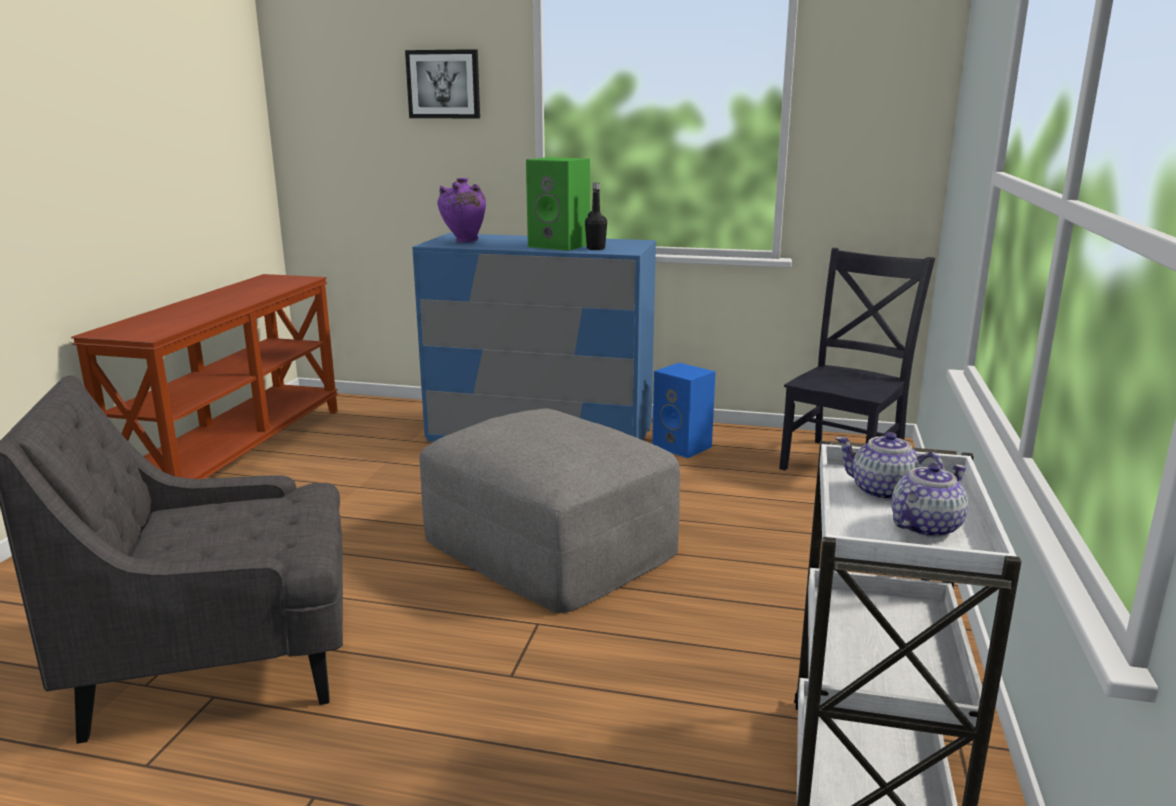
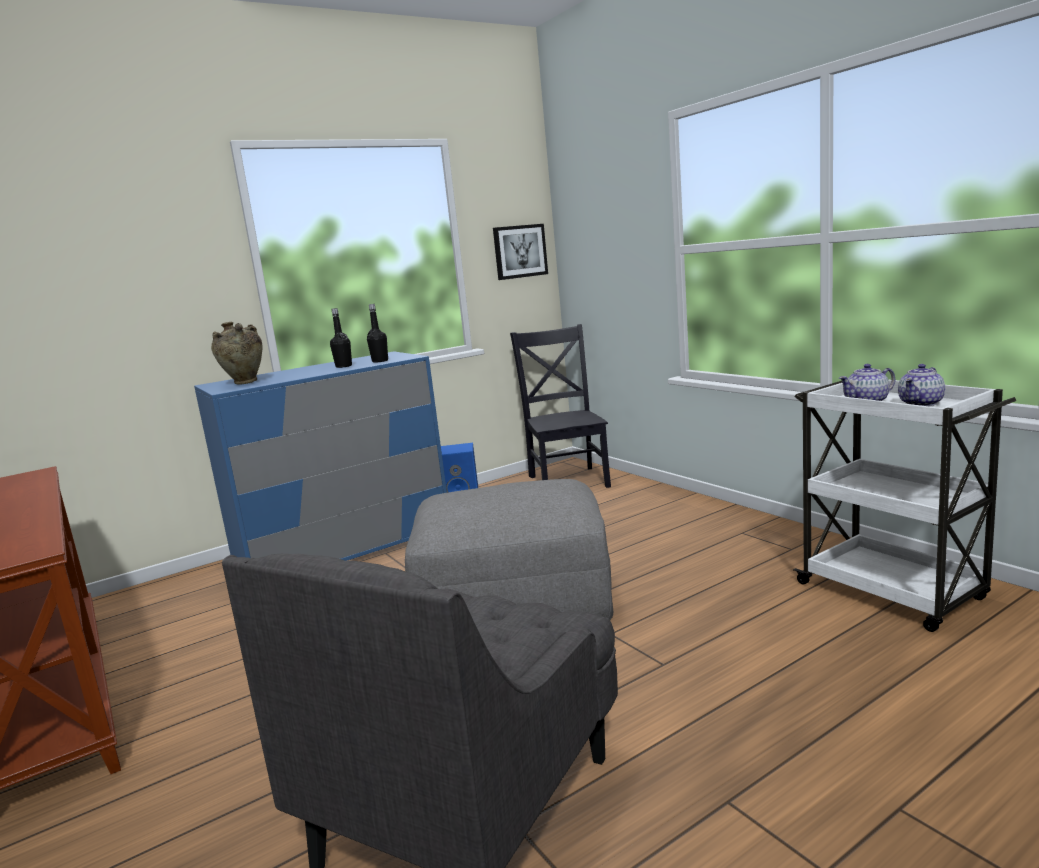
camera: 45 degrees left, 5 degrees down
picture [405,49,480,119] -> picture moved to [493,224,548,280]
purple vase [437,178,486,242] -> beige vase [211,322,262,384]
green speaker [526,157,590,251] -> black bottle [330,308,352,368]
teapot [891,463,968,538] -> teapot turned 135 degrees counterclockwise [898,364,945,406]

